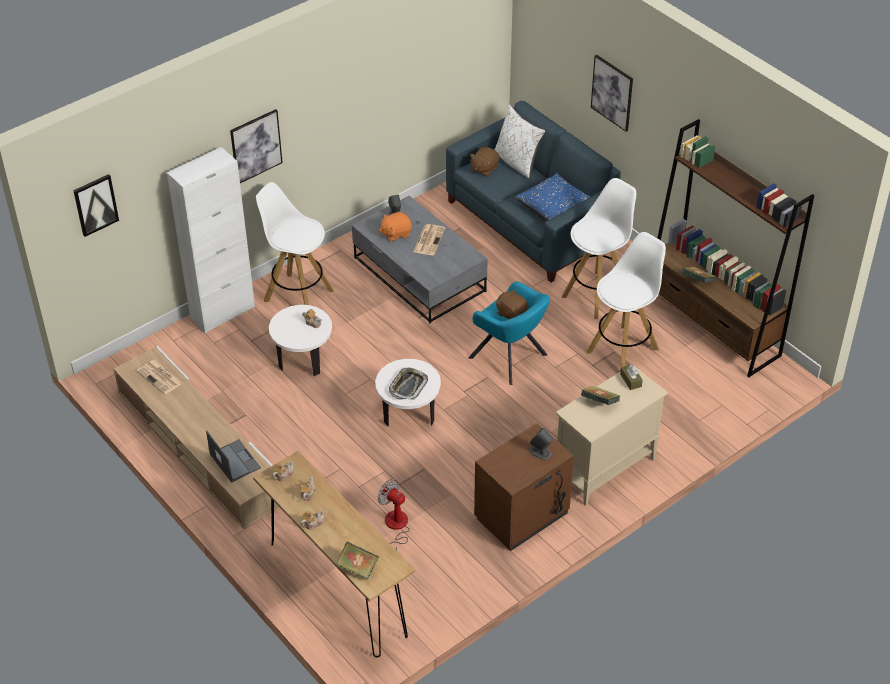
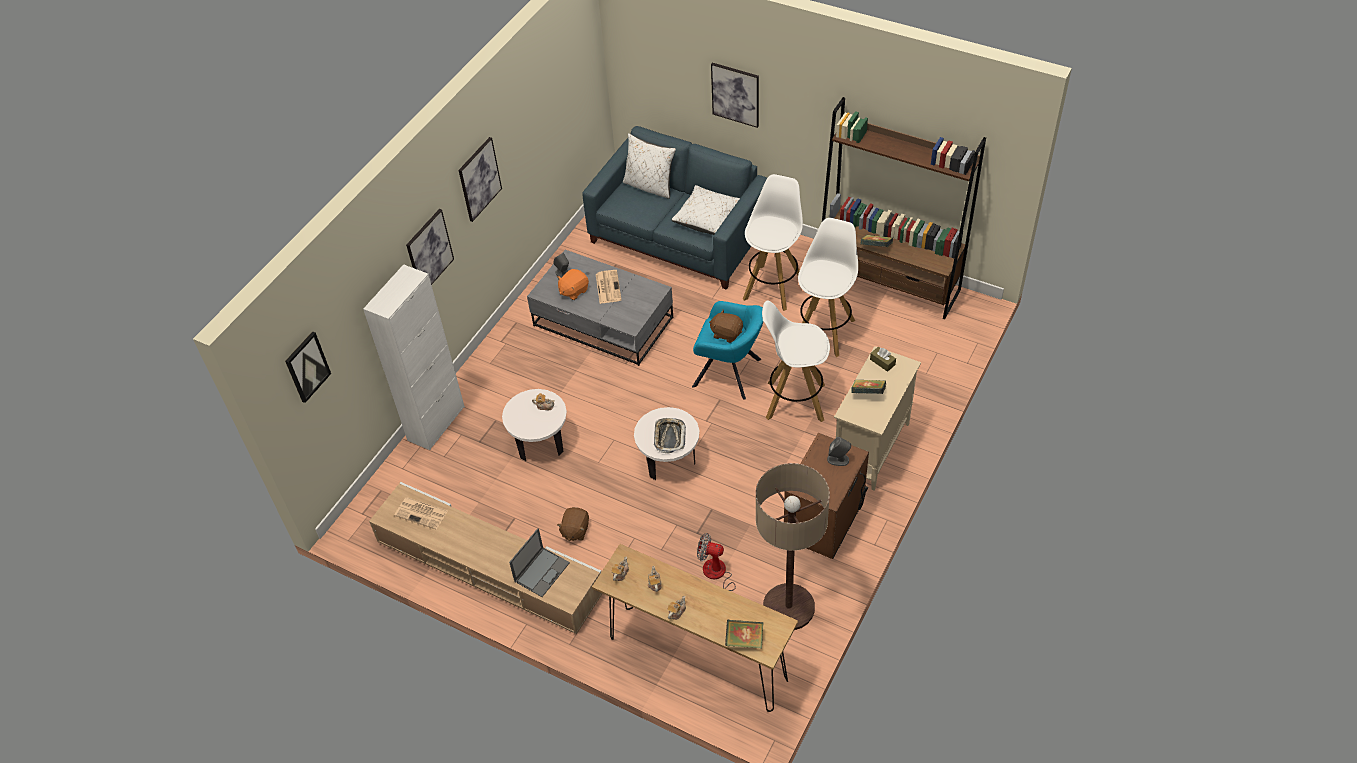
camera: 20 degrees left, 5 degrees up
laptop [206,431,261,483] -> laptop turned 90 degrees clockwise [509,528,570,597]
white stool [256,182,334,305] -> white stool moved to [762,300,830,422]
brown plush toy [470,147,500,176] -> brown plush toy moved to [557,507,589,541]
blue pillow [516,173,591,221] -> white pillow [672,185,740,235]
none -> picture [459,137,502,222]
none -> floor lamp [756,463,830,630]

